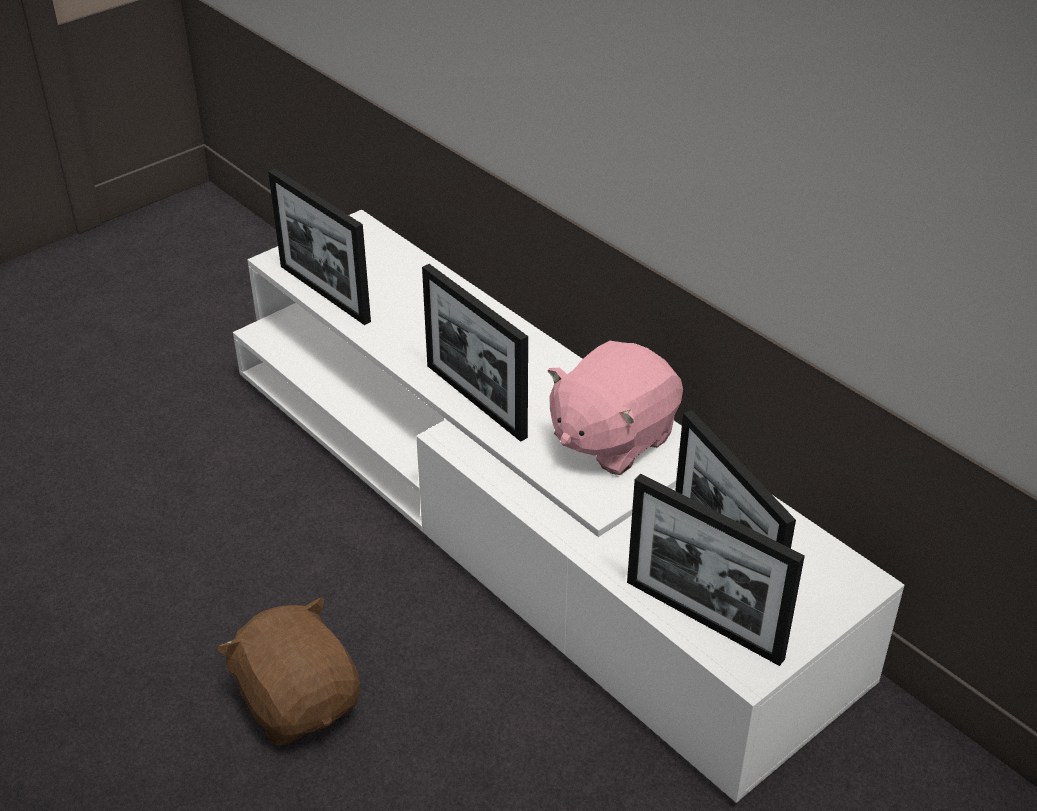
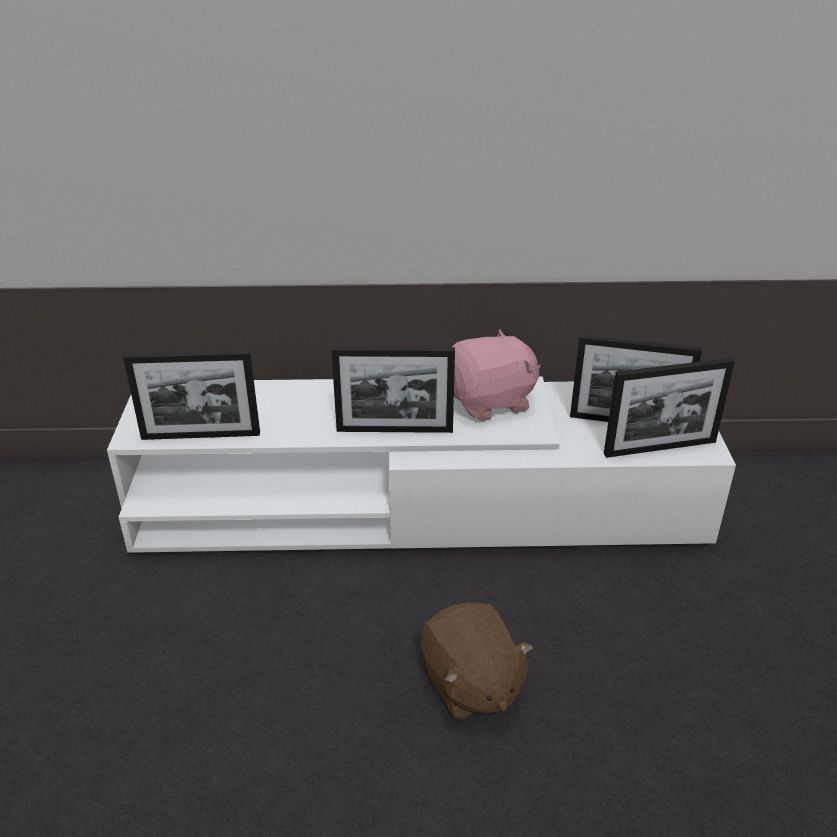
camera: 50 degrees left, 5 degrees down
brown plush toy [217,597,360,746] -> brown plush toy turned 120 degrees counterclockwise [421,602,533,720]
pink plush toy [548,341,683,475] -> pink plush toy turned 105 degrees counterclockwise [452,329,541,422]

